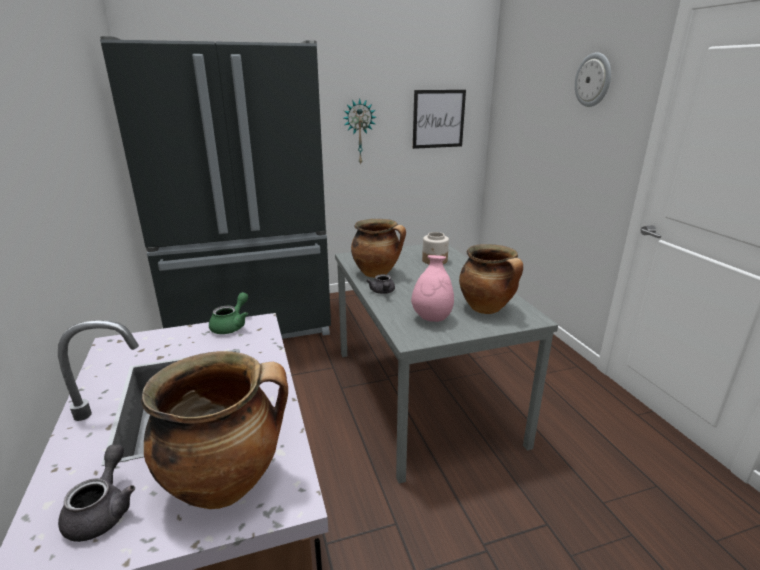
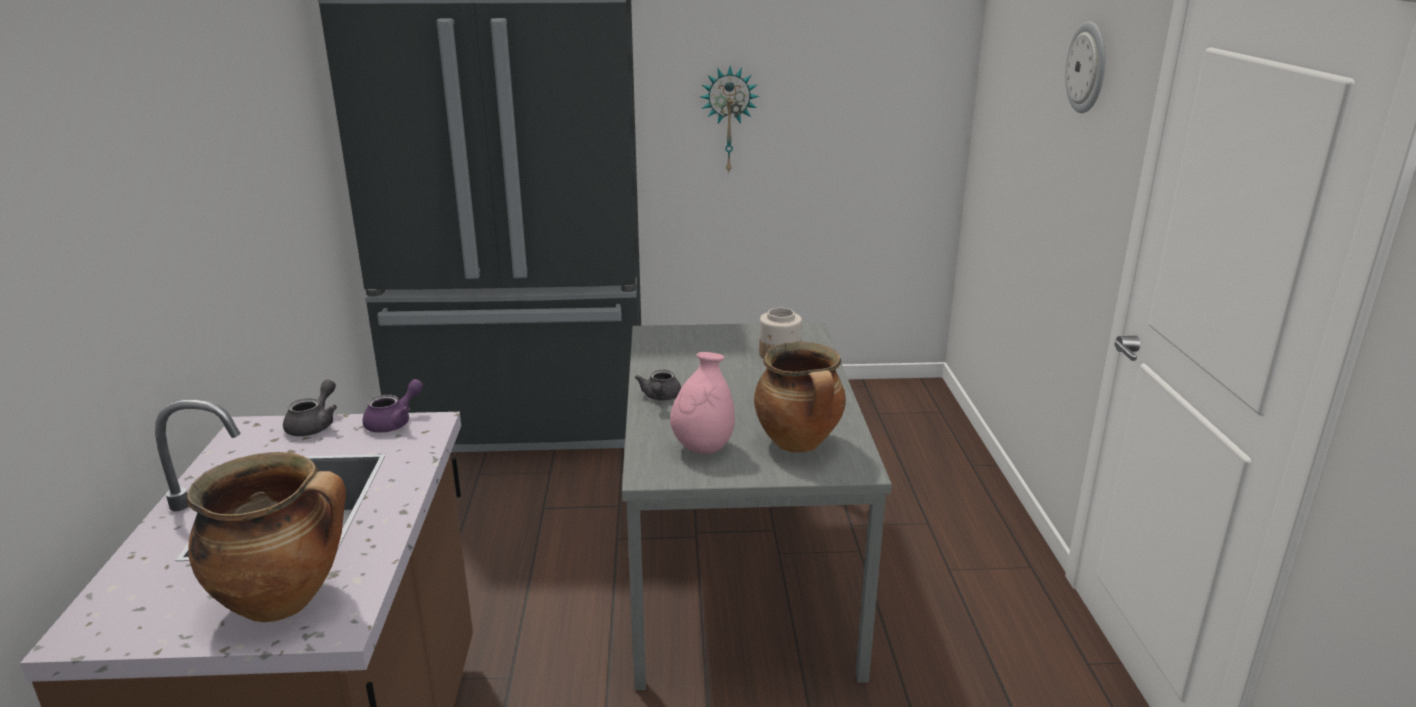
camera: 15 degrees right, 0 degrees up
grey teapot [58,445,135,542] -> grey teapot moved to [283,379,337,436]
green teapot [209,292,248,334] -> purple teapot [363,379,423,433]
cooking pot [351,219,406,278] -> none
picture [413,90,466,149] -> none

